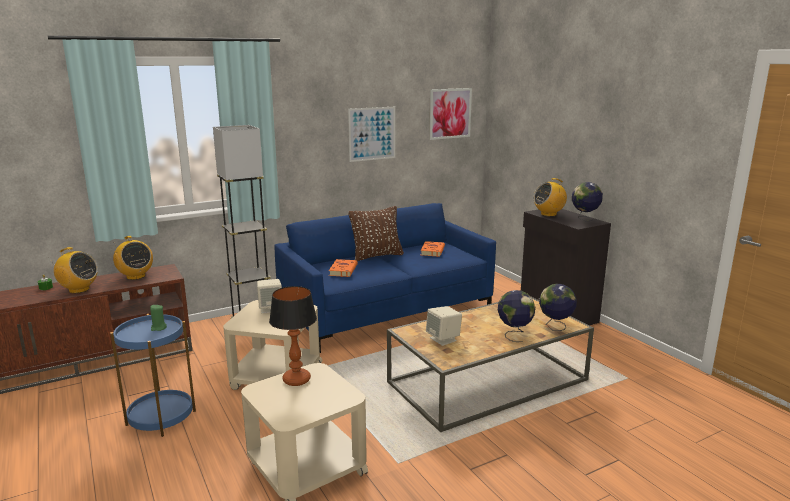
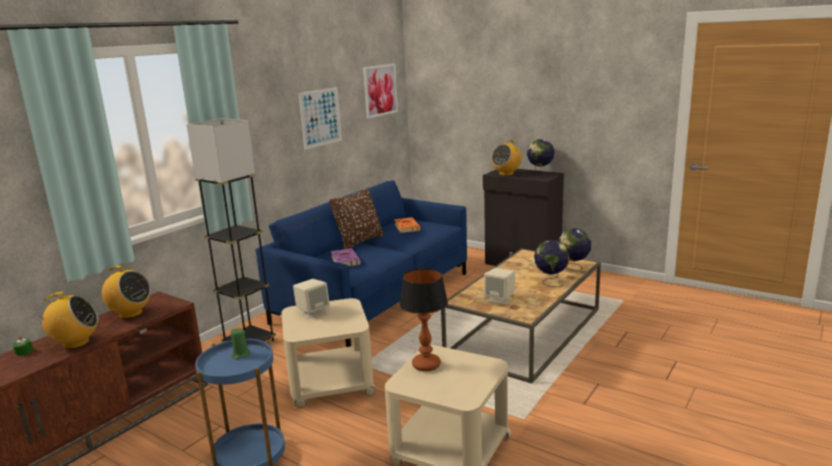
camera: 25 degrees left, 0 degrees up
orange book [329,259,358,277] -> purple book [331,248,361,267]

